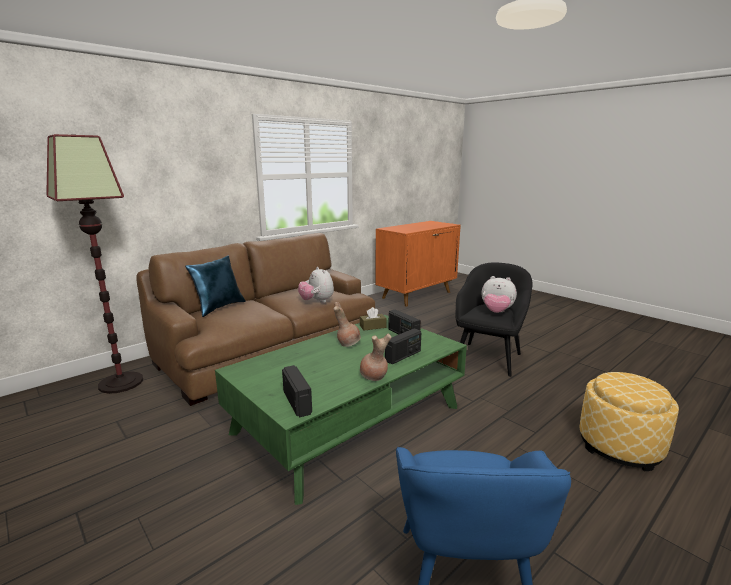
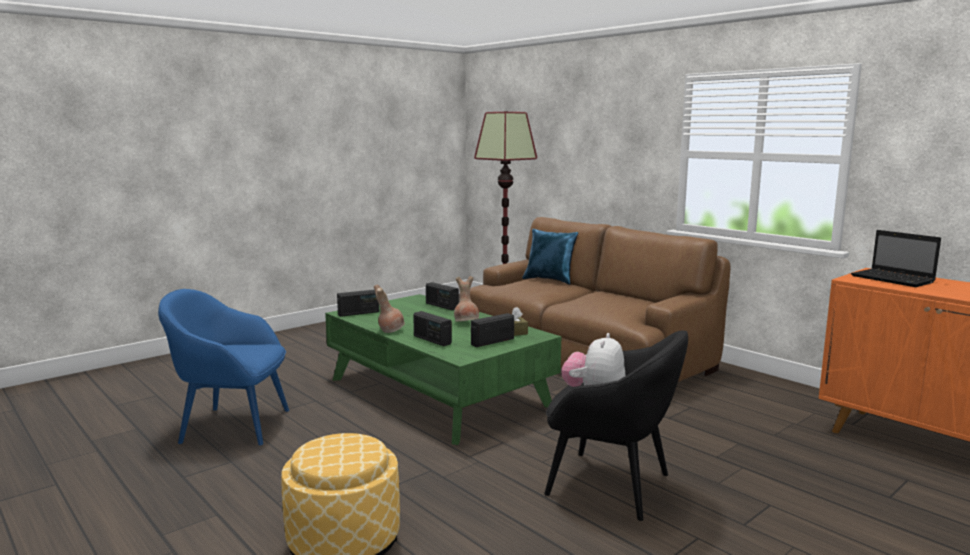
camera: 90 degrees right, 5 degrees down
plush toy [298,267,334,303] -> none
none -> radio [426,282,459,310]
none -> laptop [851,230,941,287]

